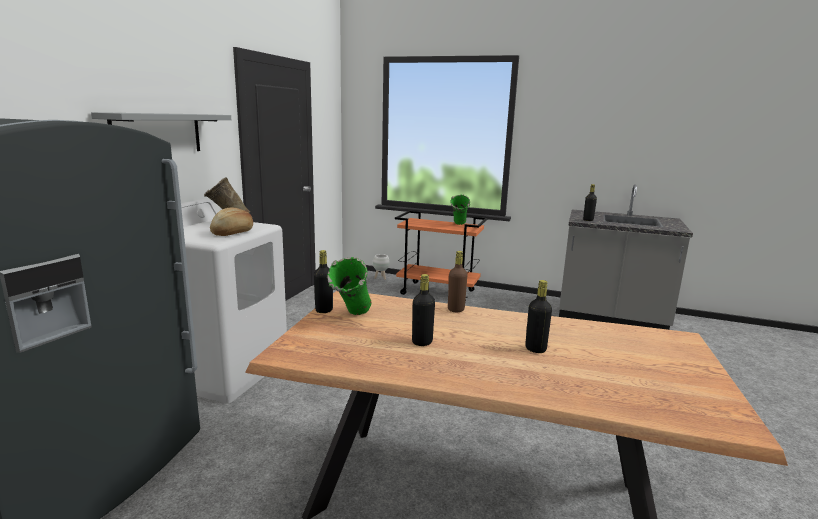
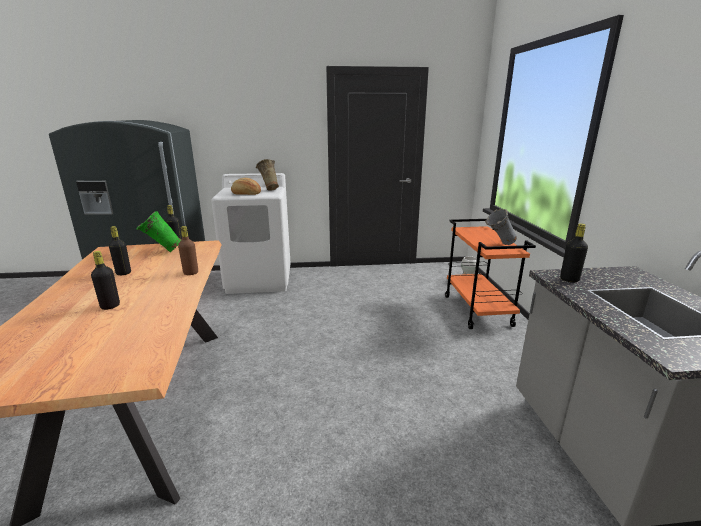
camera: 65 degrees right, 5 degrees up
grey shelf [91,112,231,151] -> none
green vase [450,195,470,225] -> grey vase [485,209,517,245]

